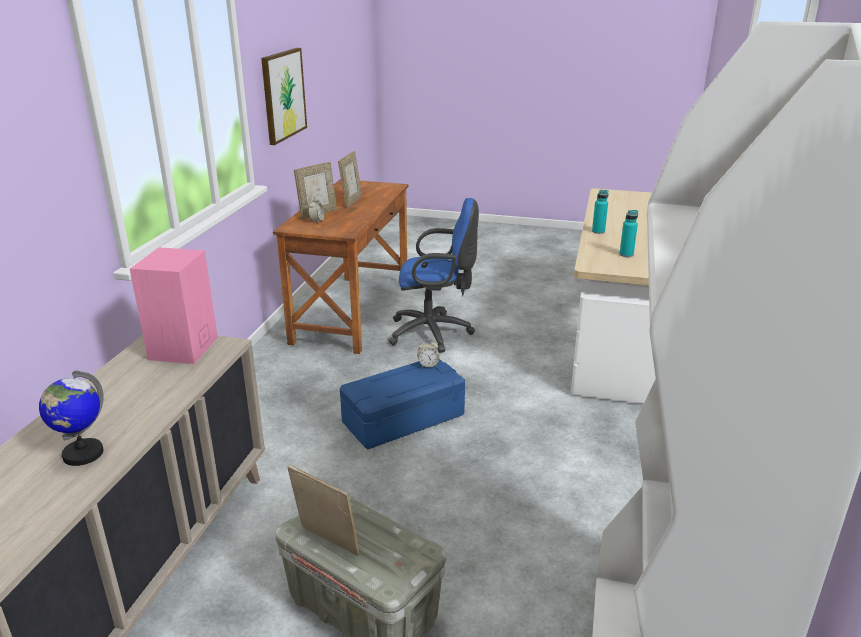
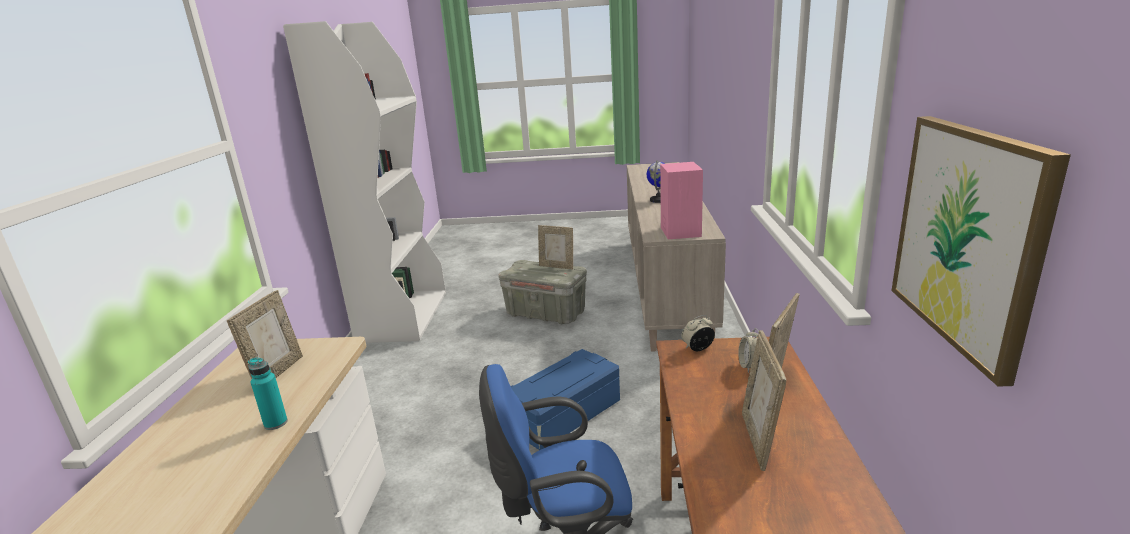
camera: 170 degrees right, 5 degrees down
alarm clock [417,339,440,367] -> alarm clock moved to [682,315,715,351]
turquoise bottle [620,210,638,257] -> picture frame [227,290,303,379]

